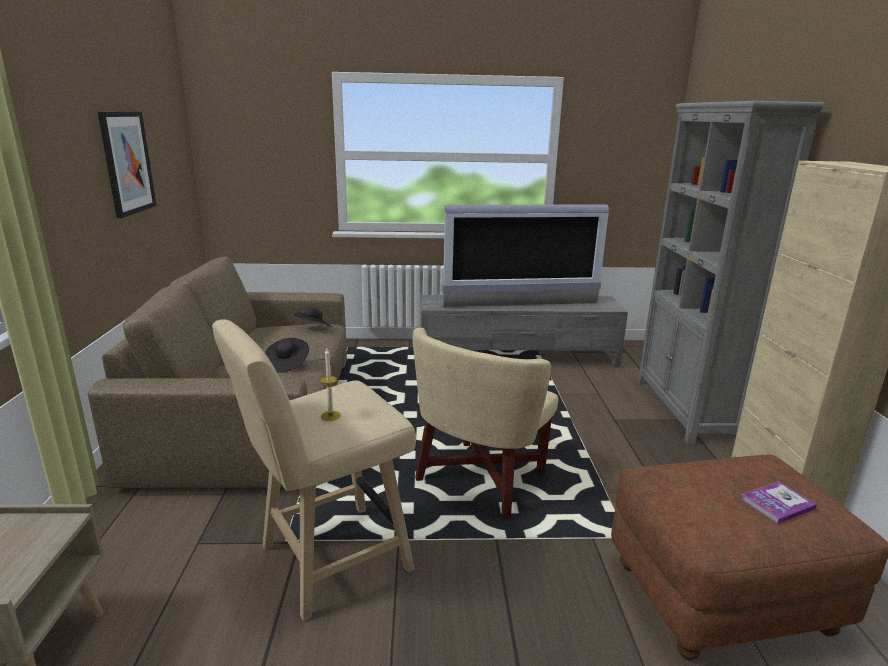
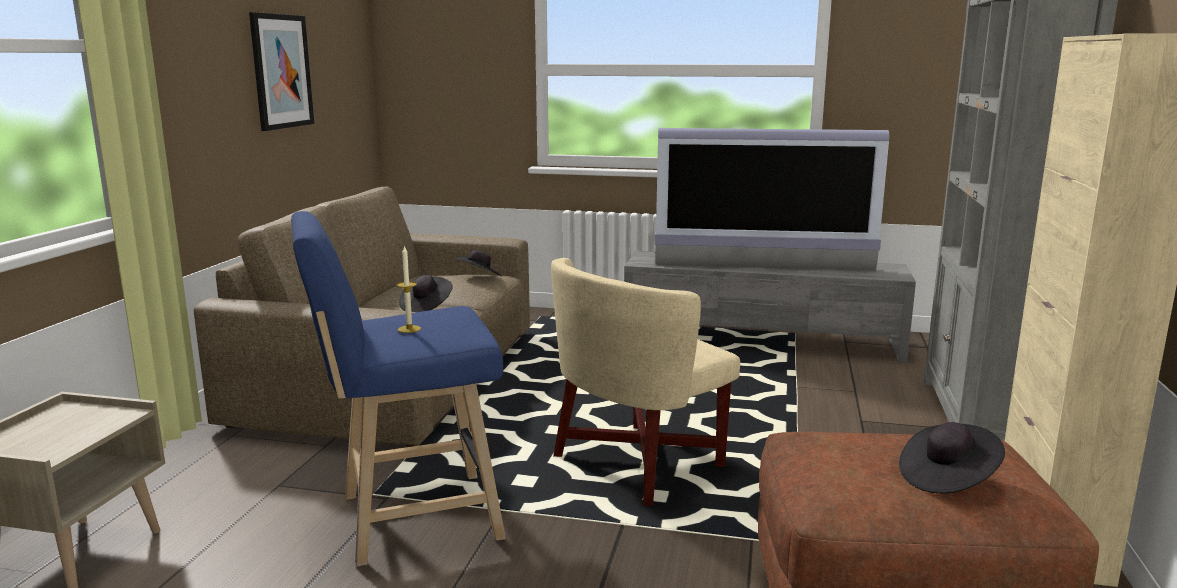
camera: 15 degrees right, 5 degrees down
beige stool [212,319,416,621] -> blue stool [291,211,506,567]
book [741,481,817,524] -> black hat [899,422,1005,493]

